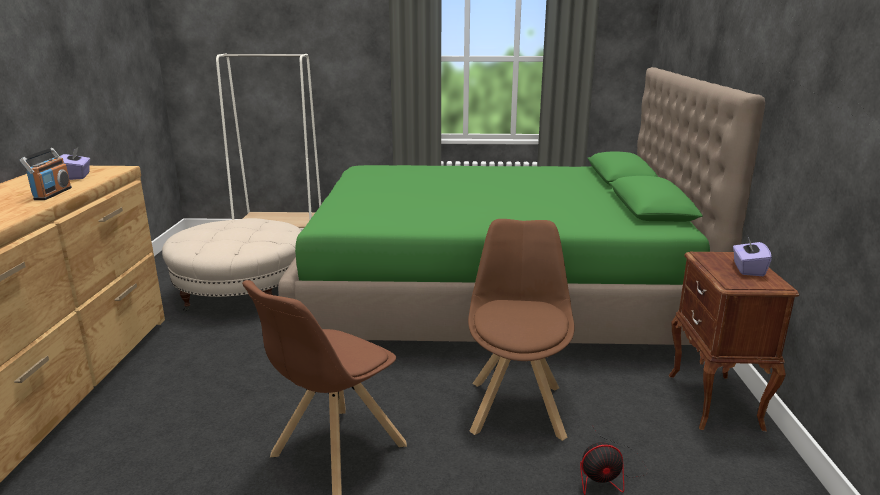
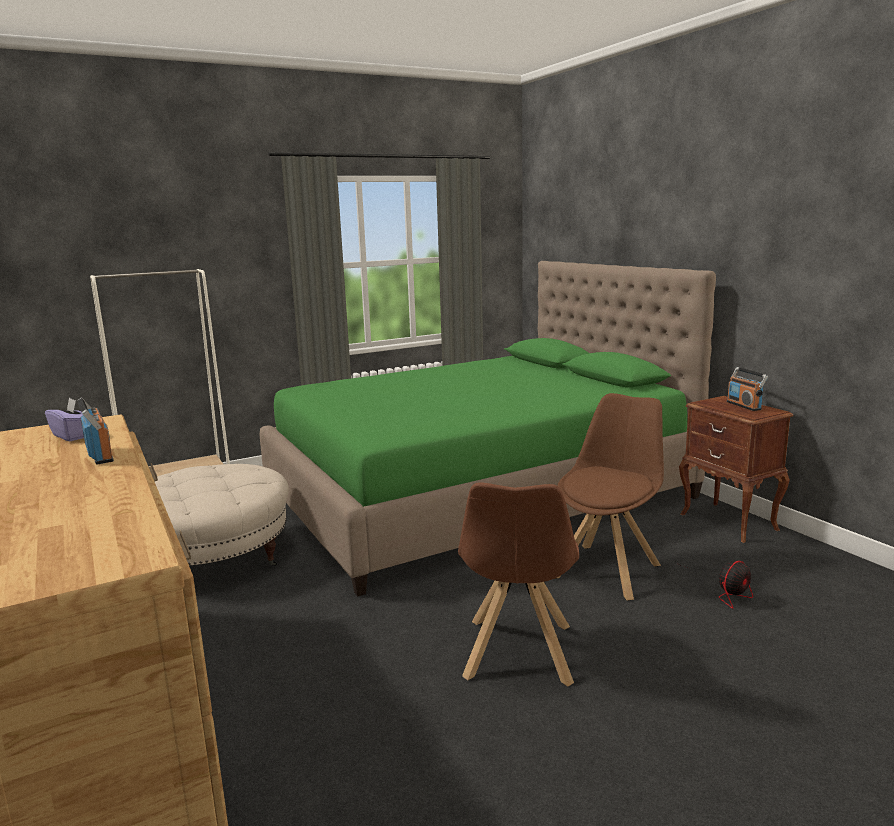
camera: 30 degrees left, 5 degrees down
brown chair [468,219,575,441] -> brown chair turned 60 degrees clockwise [555,393,664,601]
purple tissue box [733,237,772,276] -> radio [727,367,768,411]

